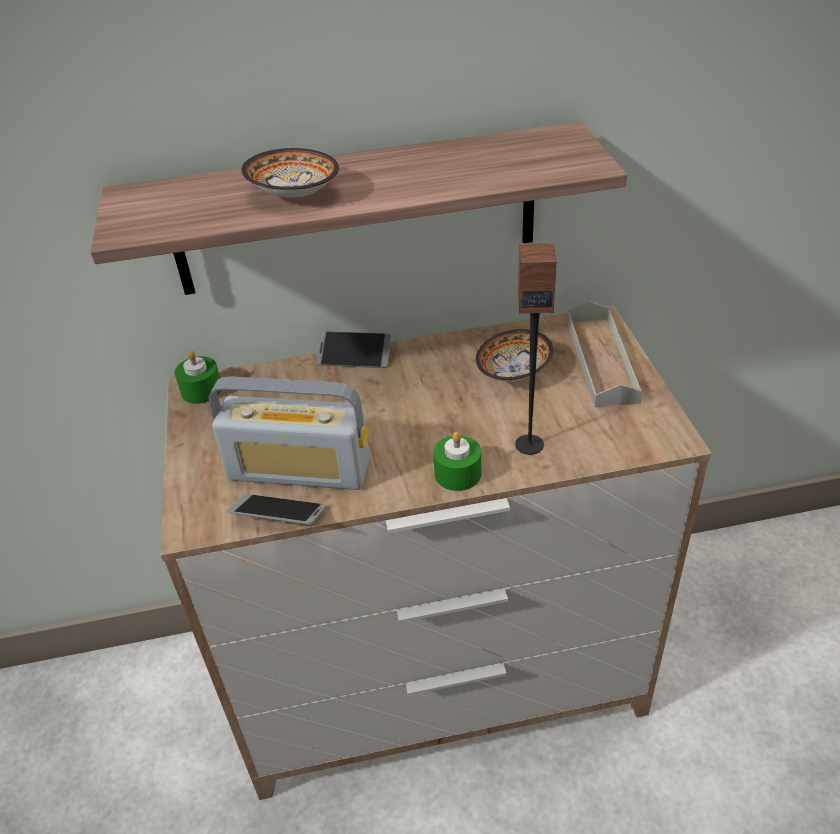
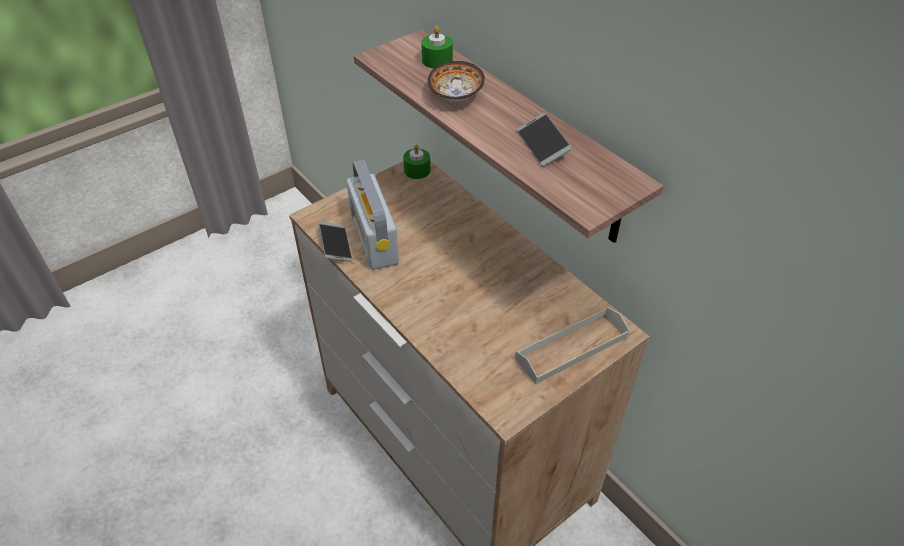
camera: 60 degrees right, 5 degrees up
phone [316,331,392,368] -> phone moved to [517,113,572,167]
green candle [433,432,481,491] -> green candle moved to [421,26,453,69]
bowl [476,329,553,382] -> none
speaker [515,243,556,455] -> none

